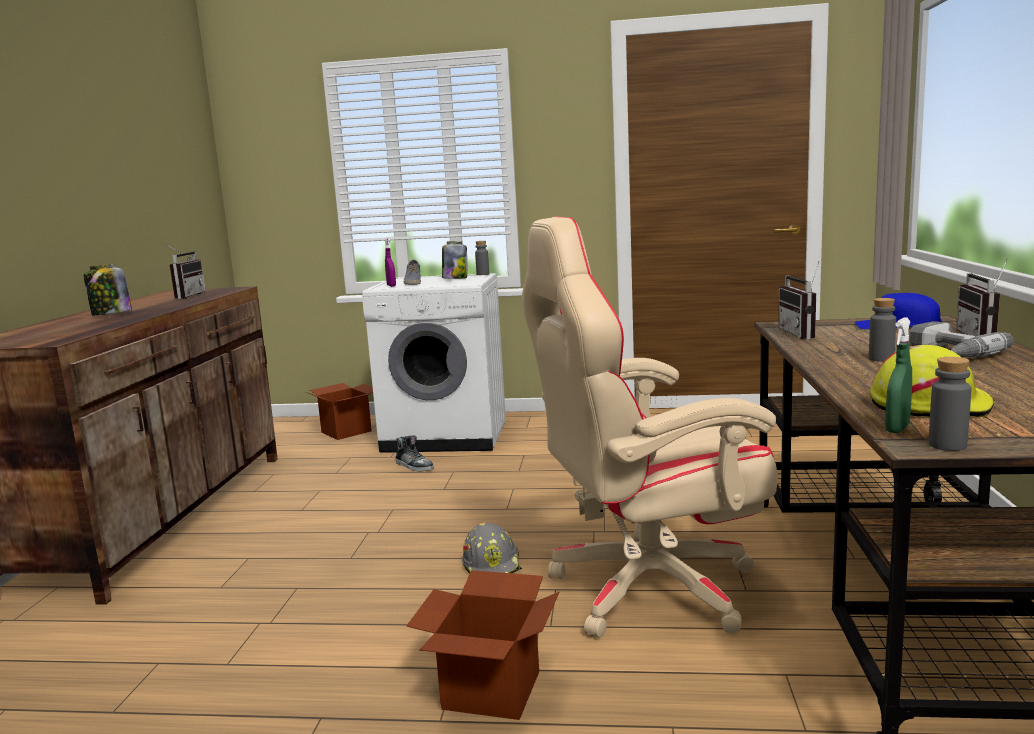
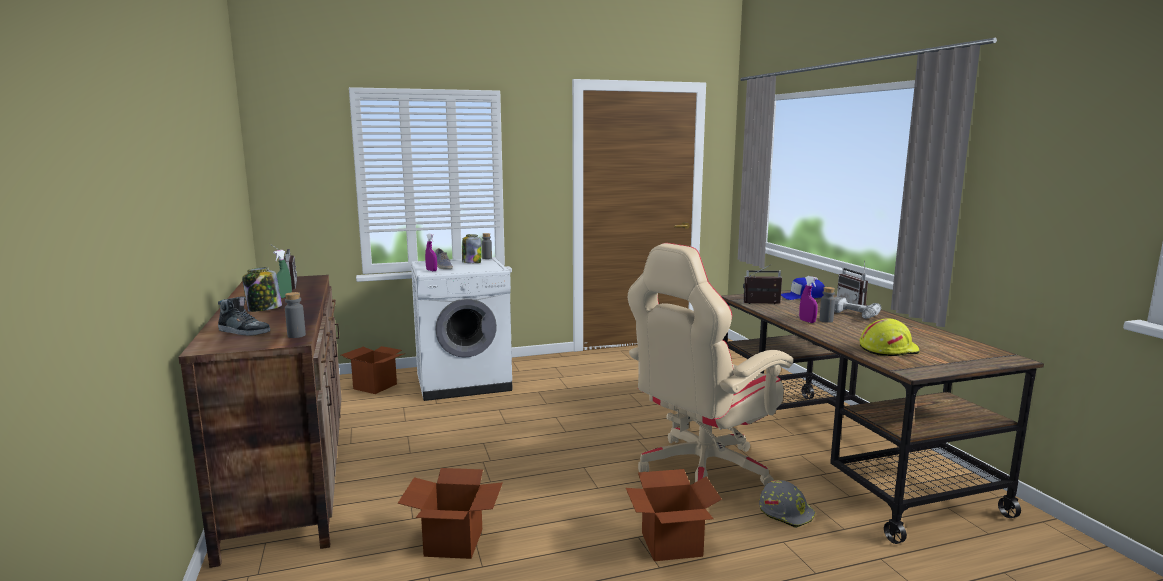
camera: 25 degrees left, 0 degrees up
shoe [395,435,434,472] -> shoe moved to [218,297,270,336]
grey hard hat [462,522,522,574] -> grey hard hat moved to [759,480,816,528]
radio [778,261,820,339] -> radio turned 120 degrees clockwise [743,265,782,304]
green spray bottle [885,317,912,433] -> green spray bottle moved to [273,250,292,298]
grey bottle [929,357,971,451] -> grey bottle moved to [285,292,306,338]
none -> cardboard box [398,468,503,559]
none -> purple spray bottle [799,276,818,323]

